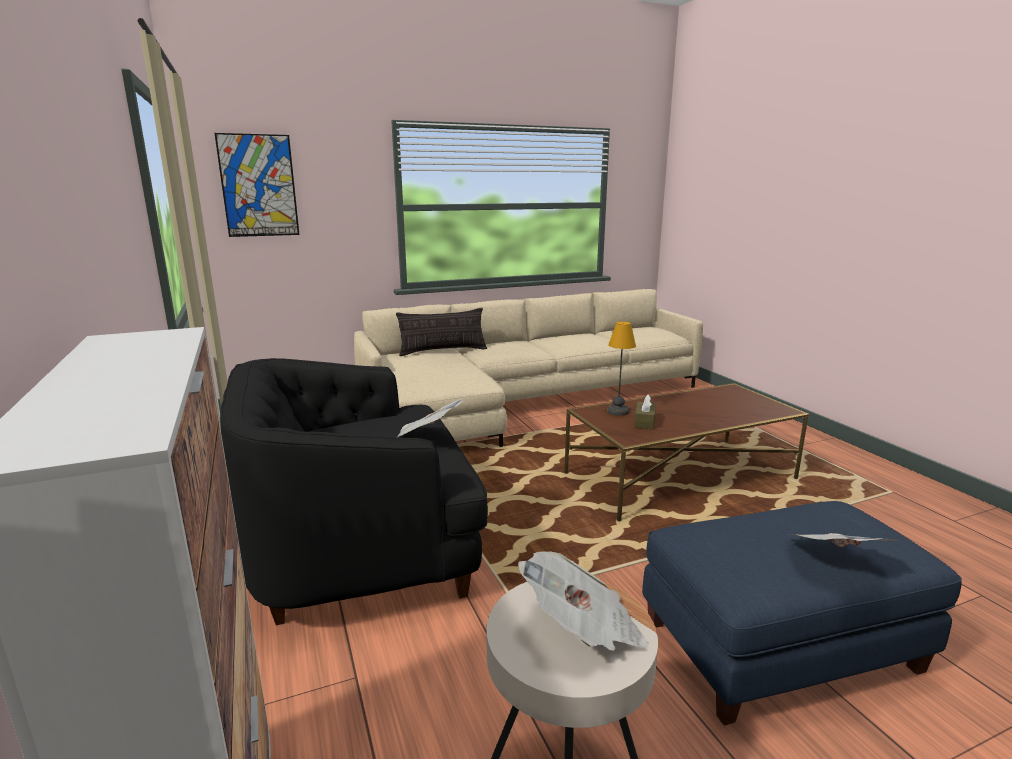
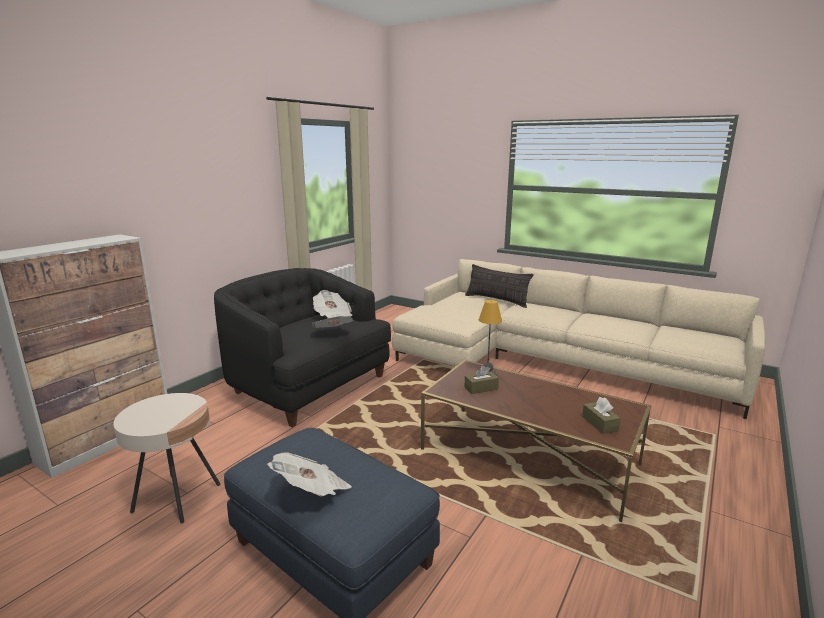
camera: 55 degrees right, 0 degrees up
picture [214,133,299,237] -> none
newspaper [518,551,649,651] -> newspaper moved to [313,290,352,318]
none -> brown tissue box [582,397,621,434]

